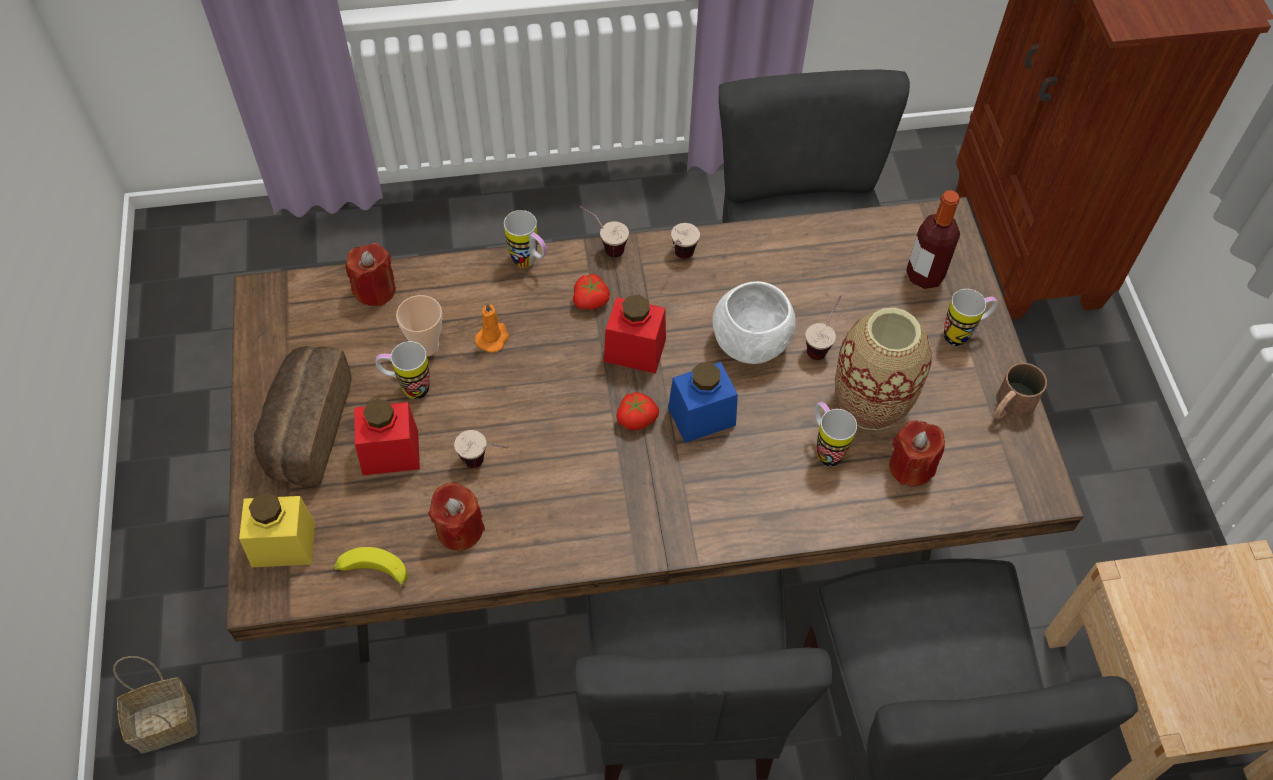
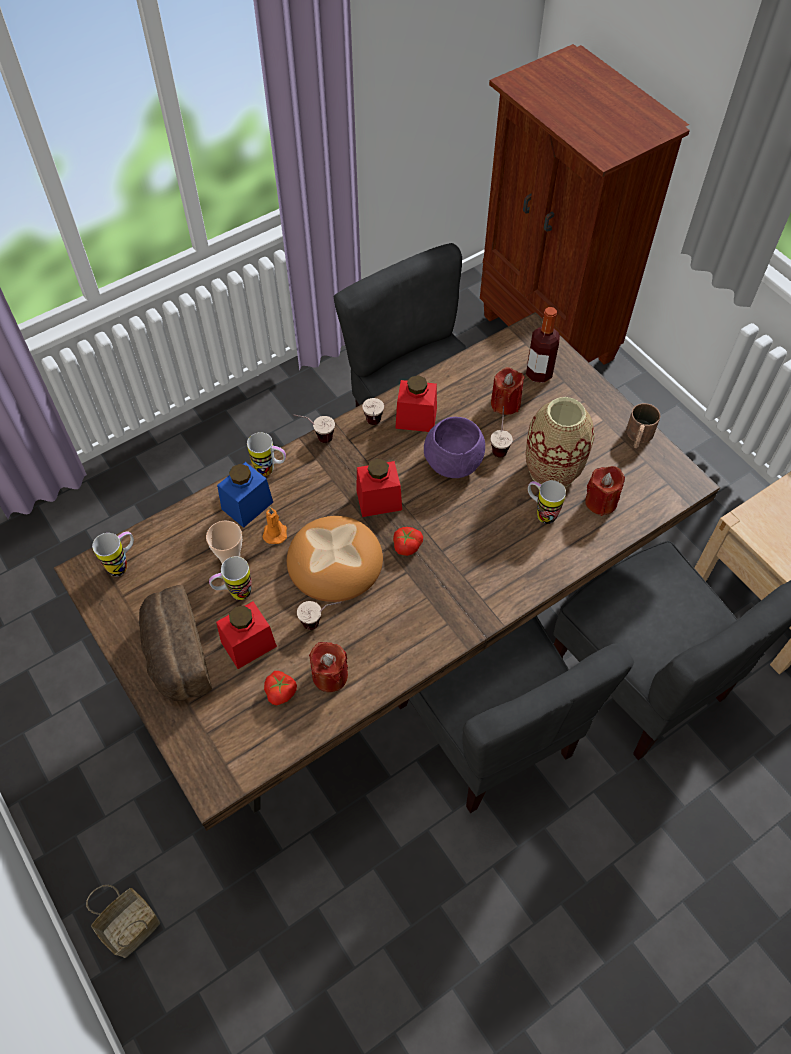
camera: 25 degrees left, 0 degrees up
yellow jar [239,492,315,567] -> none
banana [333,547,408,588] -> none
red candle [345,243,396,307] -> red candle moved to [491,367,525,415]
tomato [573,274,610,310] -> tomato moved to [264,671,297,705]
blue jar [668,362,738,443] -> blue jar moved to [217,462,273,528]
white bowl [712,281,796,364] -> purple bowl [424,417,485,478]
mug [944,289,998,346] -> mug moved to [92,531,134,576]
none -> bread [287,516,383,602]
none -> red jar [395,375,437,432]

